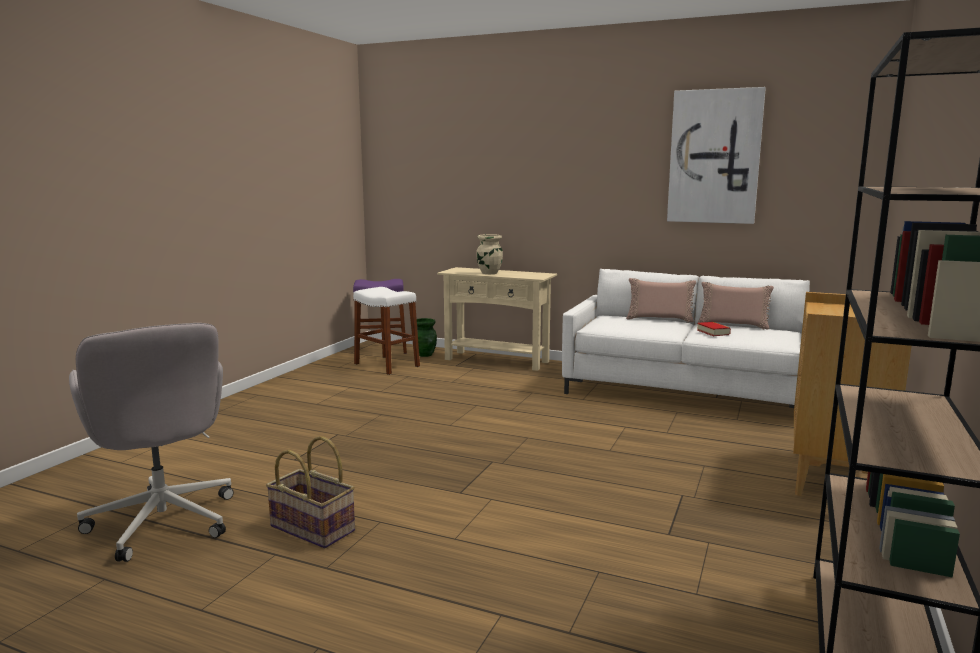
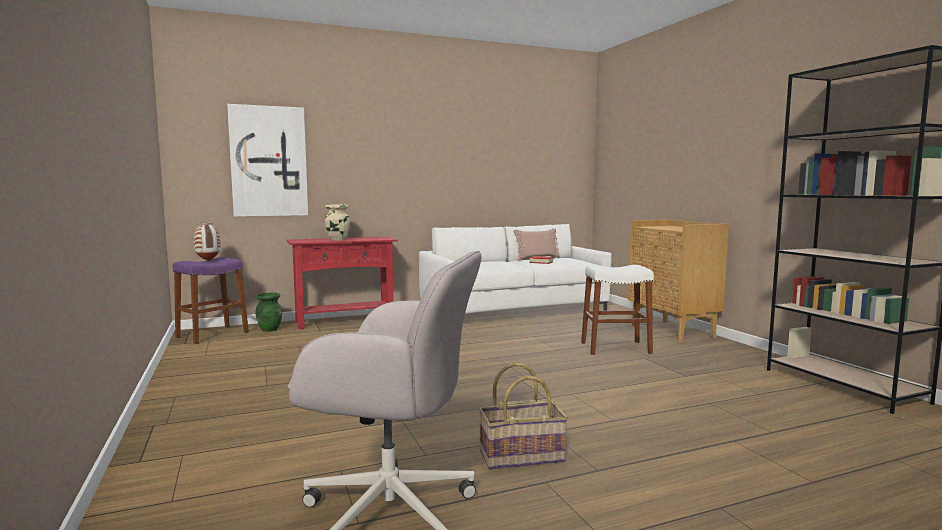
camera: 45 degrees left, 5 degrees down
white stool [353,287,420,375] -> white stool moved to [581,265,654,355]
beige console table [437,267,557,371] -> red console table [287,237,398,329]
beige pillow [626,278,696,323] -> none
picture [667,87,766,224] -> picture moved to [227,104,308,217]
none -> vase [193,222,221,261]

